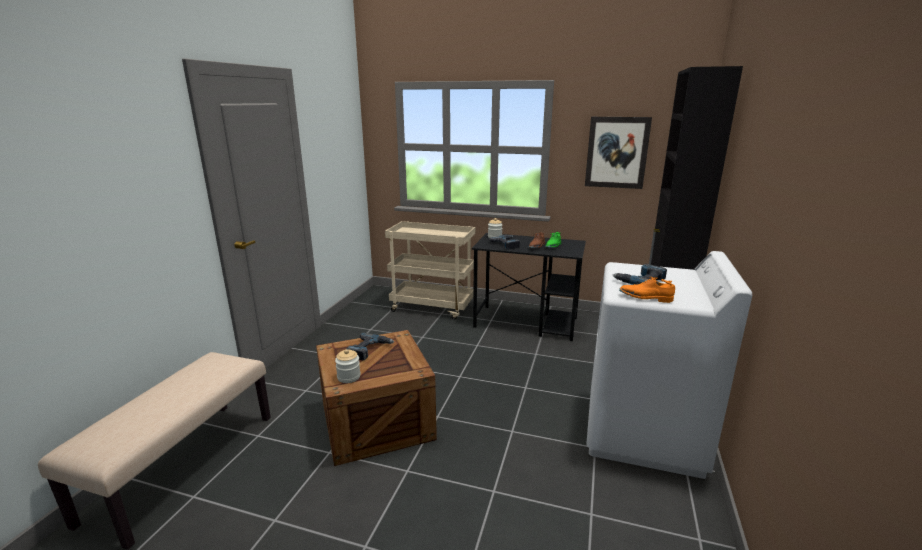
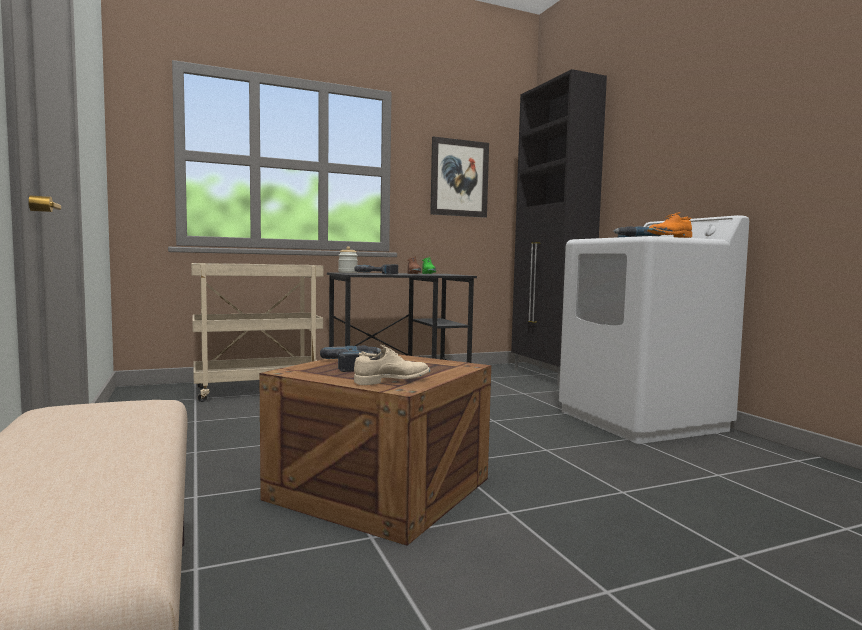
camera: 40 degrees left, 15 degrees down
jar [335,349,361,383] -> beige shoe [354,345,431,385]

